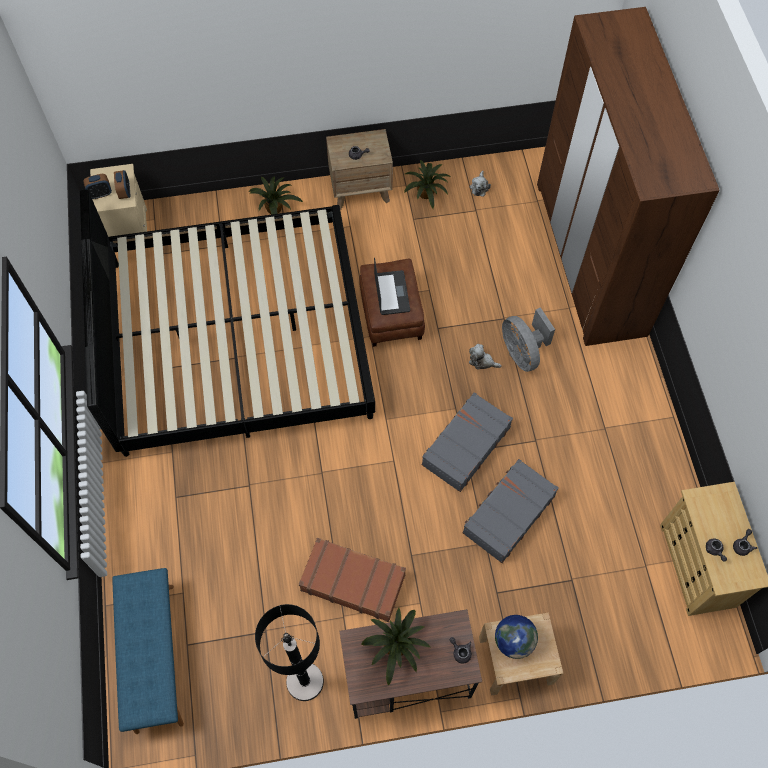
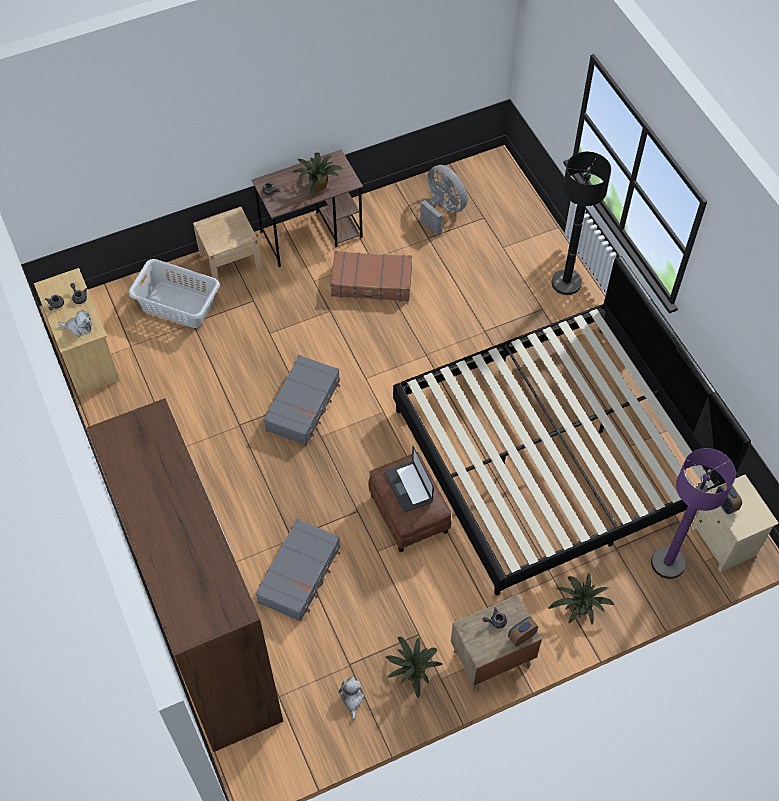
camera: 165 degrees right, 5 degrees down
alarm clock [83,174,112,199] -> alarm clock moved to [508,616,538,647]
blue bench [112,568,184,734] -> none
black floor lamp [255,604,324,701] -> black floor lamp moved to [552,152,611,295]
grey suitcase [462,459,559,563] -> grey suitcase moved to [255,519,340,622]
plush toy [469,344,502,370] -> plush toy moved to [58,310,92,337]
globe [495,615,538,659] -> none
grey fan [502,307,555,372] -> grey fan moved to [420,165,468,235]
none -> grey laundry basket [129,259,220,328]
none -> purple floor lamp [651,448,736,579]

